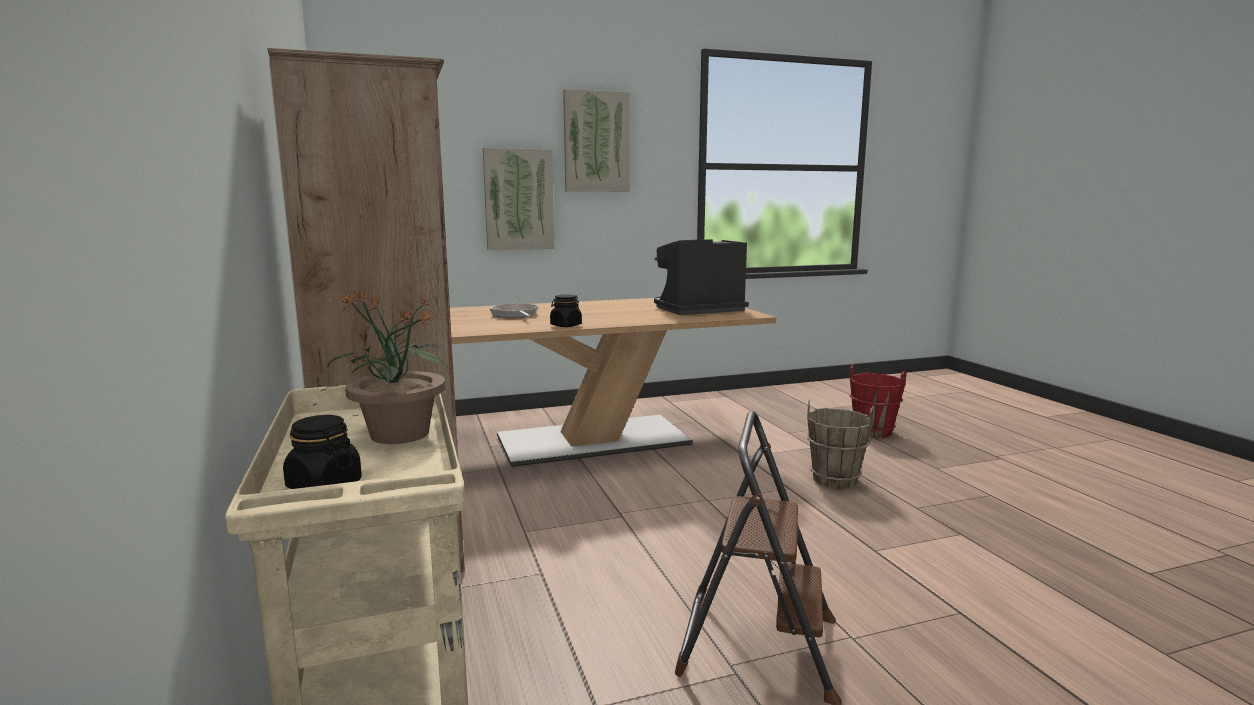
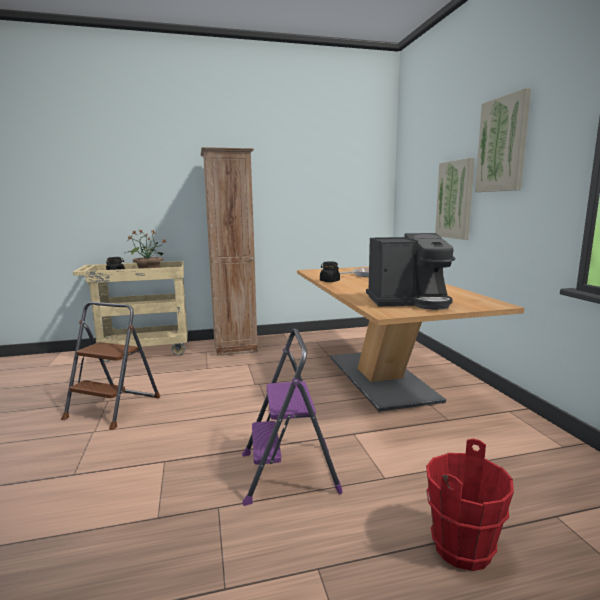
camera: 95 degrees right, 0 degrees up
coffee machine [654,239,749,315] -> coffee machine turned 105 degrees clockwise [366,233,455,310]
brown bucket [807,400,874,489] -> purple step ladder [242,329,343,506]

